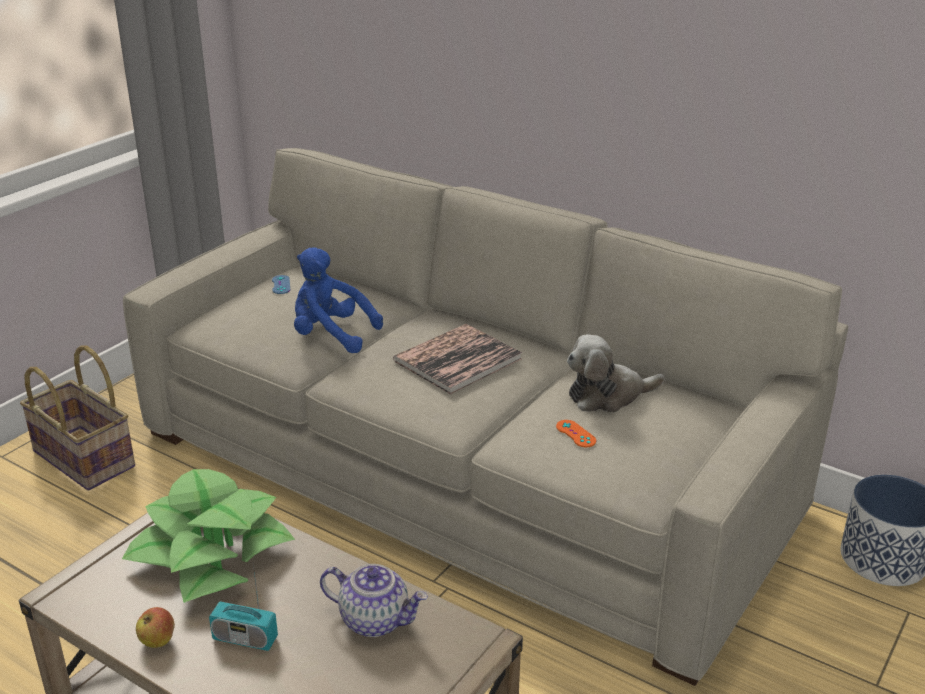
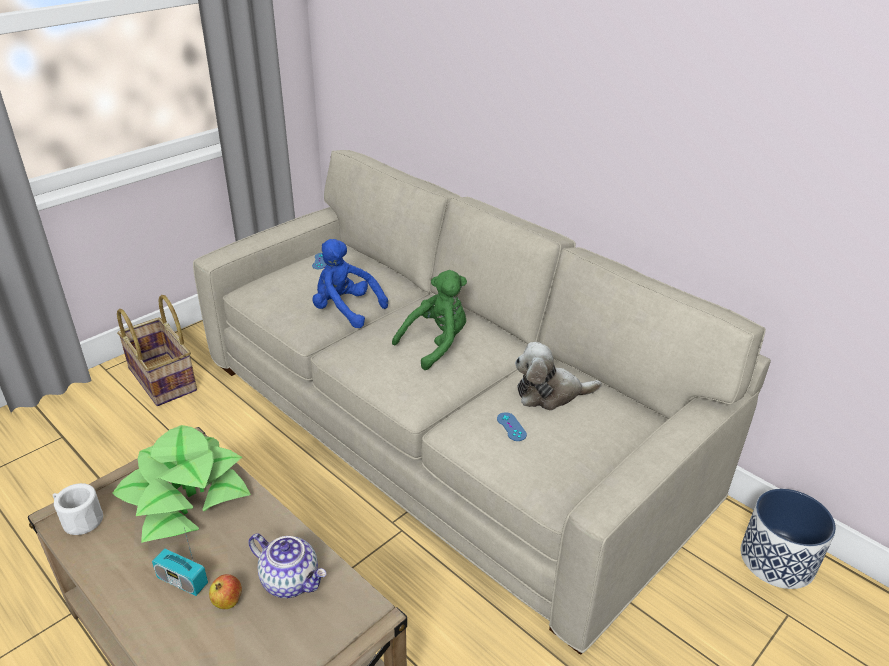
camera: 10 degrees right, 5 degrees up
apple [136,607,175,648] -> apple moved to [209,574,242,609]
book [393,324,522,394] -> green plush toy [392,270,467,370]
orange game controller [556,420,596,447] -> blue game controller [497,412,527,441]
none -> white mug [53,483,103,535]

